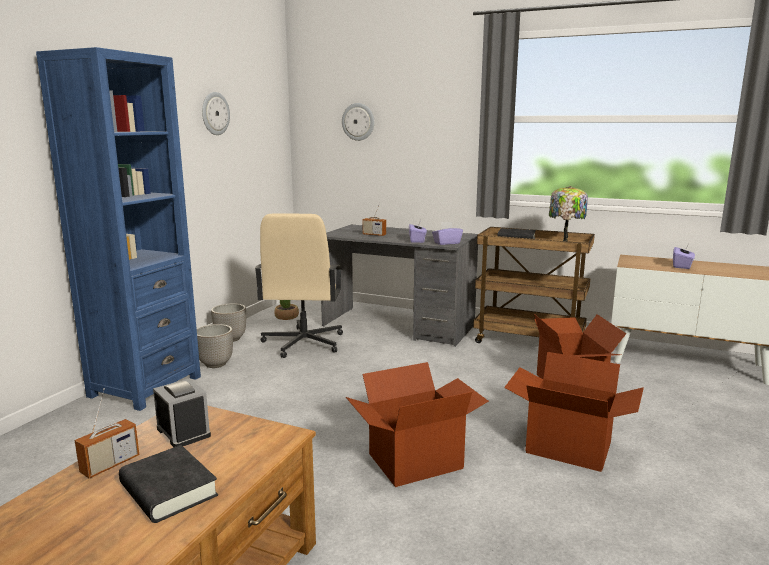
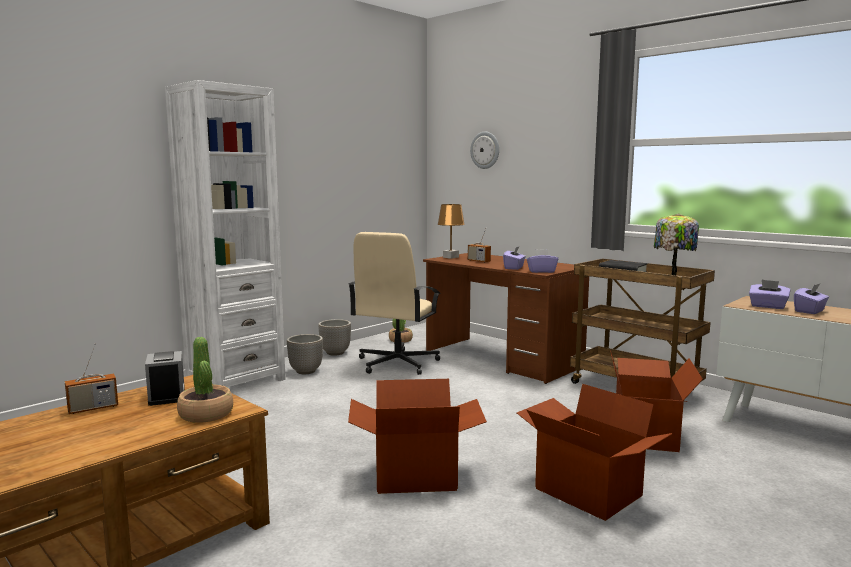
camera: 20 degrees right, 5 degrees down
blue bookcase [36,47,201,411] -> white bookcase [165,80,286,387]
black book [119,445,218,523] -> none
wall clock [202,92,230,135] -> none
grey desk [321,225,478,347] -> brown desk [423,253,589,384]
none -> potted plant [177,337,233,423]
none -> brown table lamp [438,204,465,259]
none -> purple tissue box [749,280,790,309]

